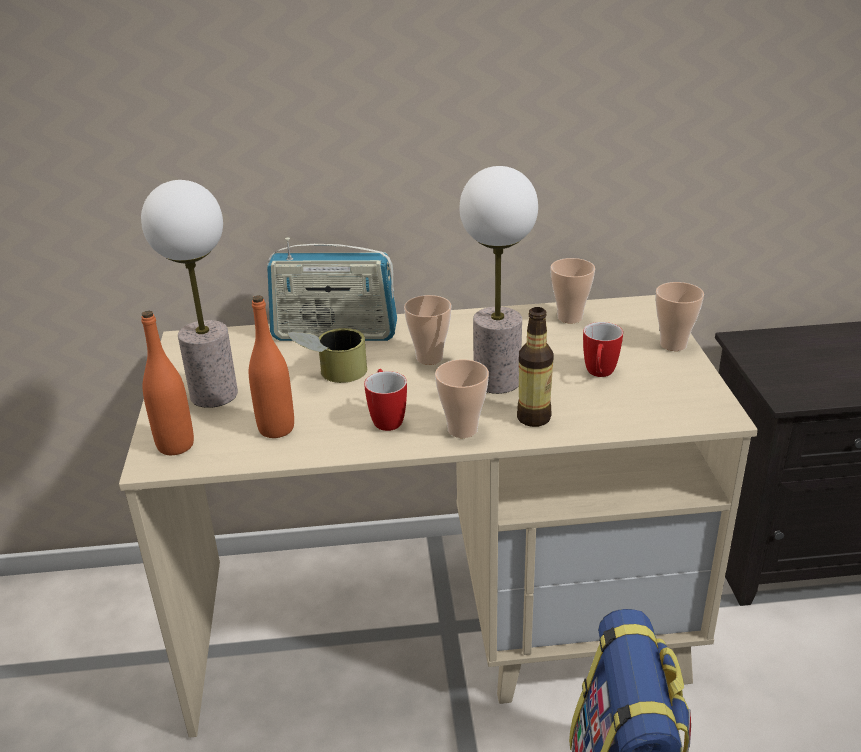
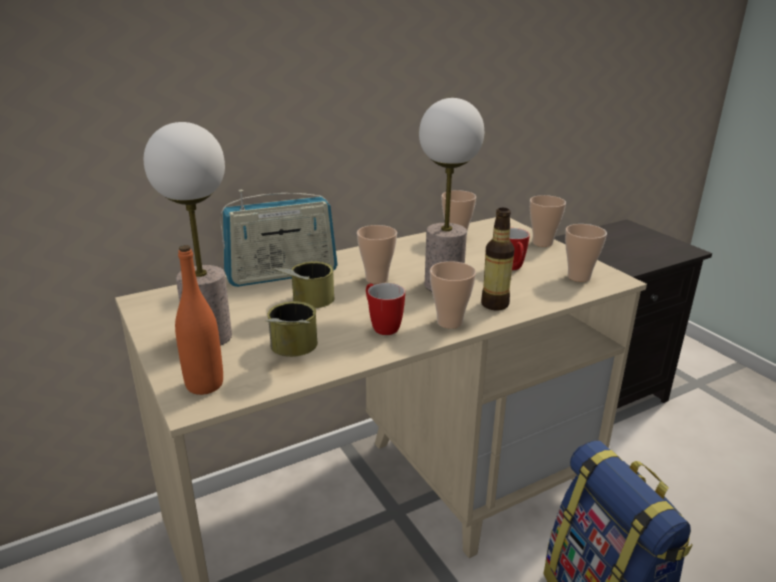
camera: 25 degrees left, 5 degrees down
orange bottle [249,295,294,438] -> can [265,301,318,357]
none -> cup [565,224,607,282]

